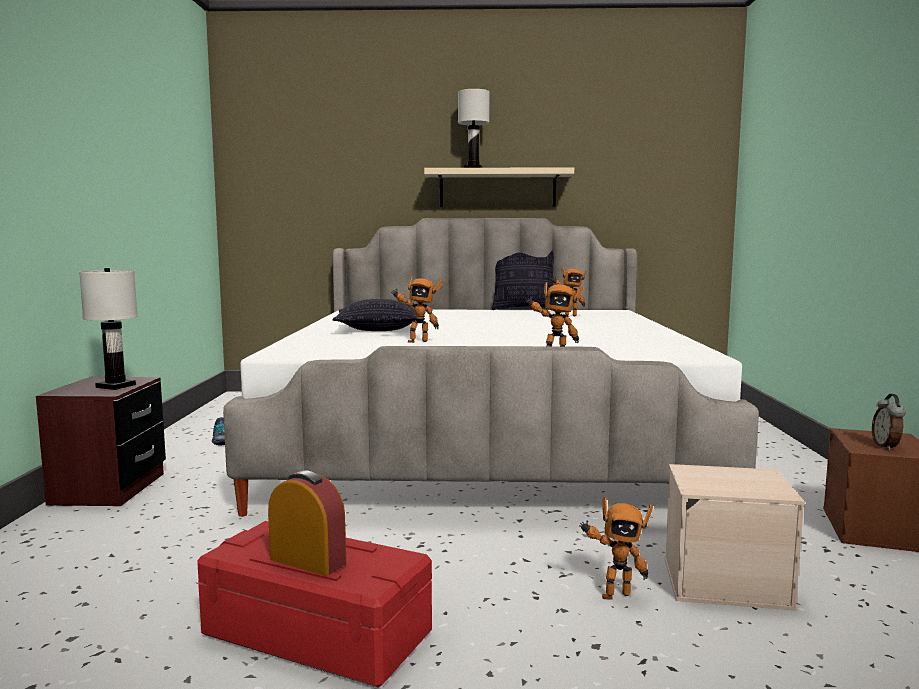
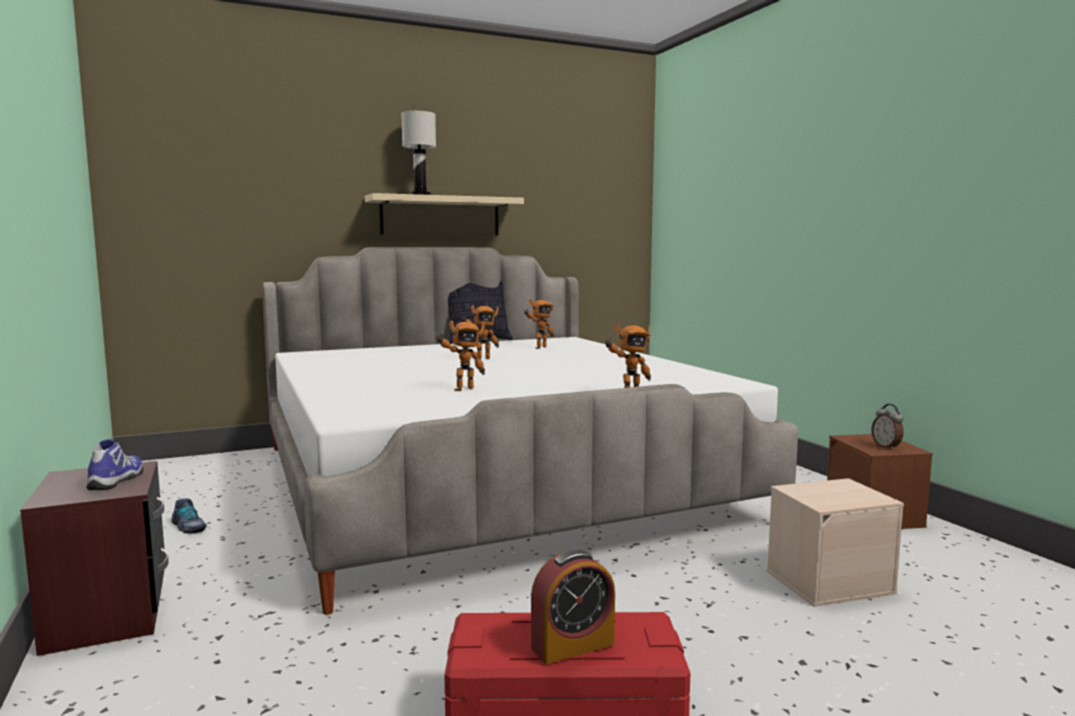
camera: 25 degrees left, 0 degrees up
white table lamp [79,268,138,390] -> shoe [87,439,143,490]
alarm clock [268,470,346,576] -> alarm clock turned 150 degrees clockwise [531,550,615,664]
pillow [333,299,416,331] -> none
toy robot [579,497,653,600] -> toy robot moved to [461,305,499,360]

